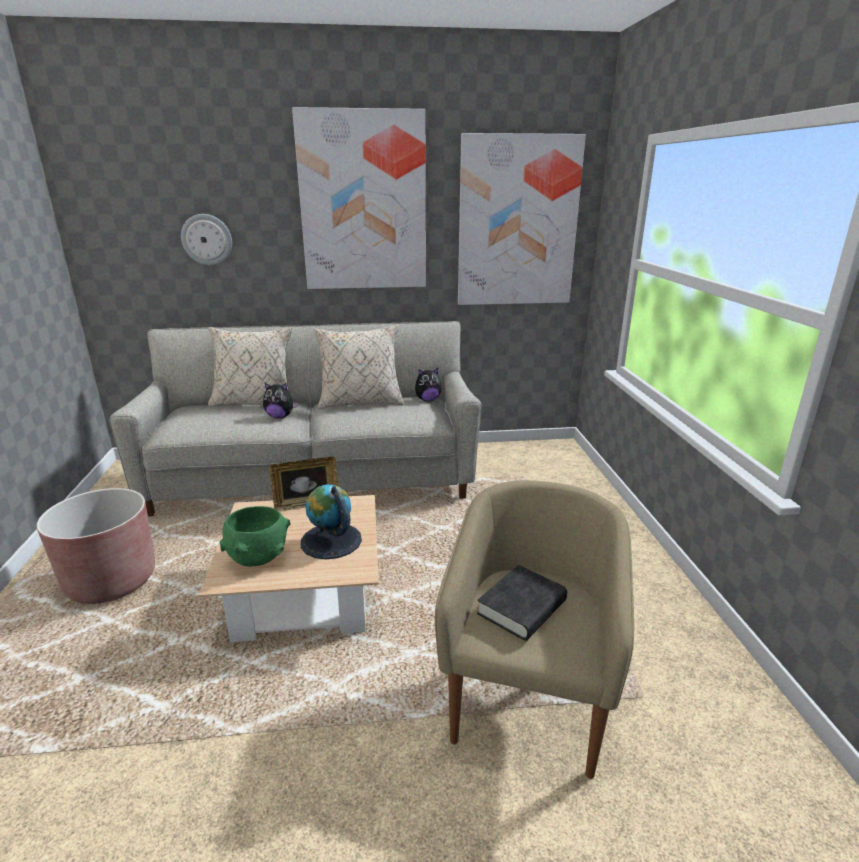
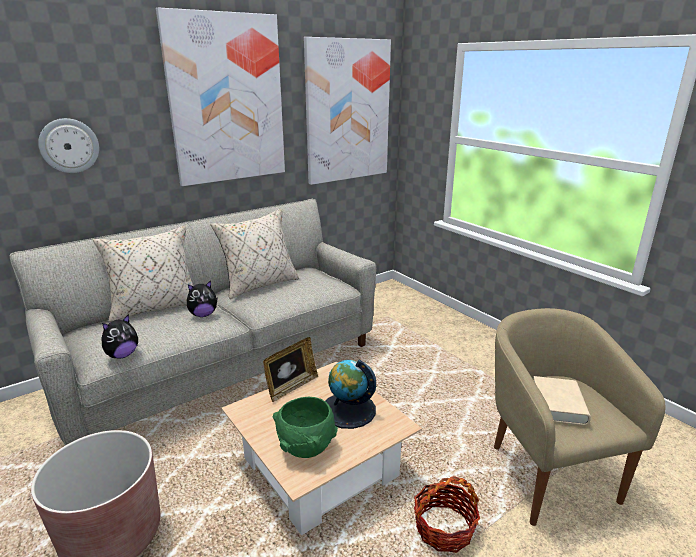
camera: 30 degrees left, 0 degrees up
plush toy [415,368,442,401] -> plush toy moved to [101,314,138,359]
black book [477,565,567,641] -> beige book [533,376,591,426]
none -> basket [414,476,480,553]

